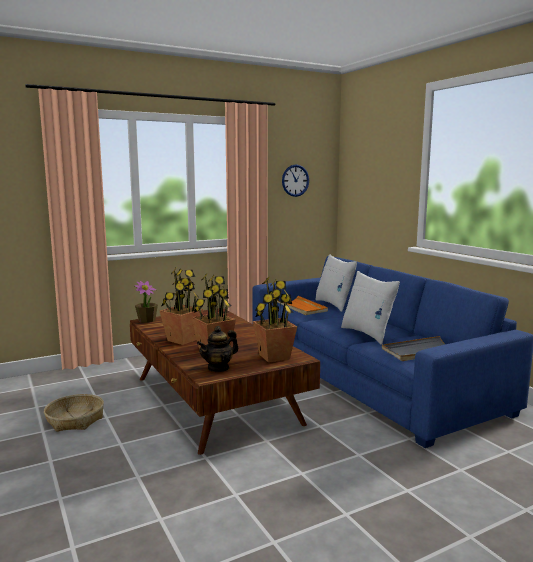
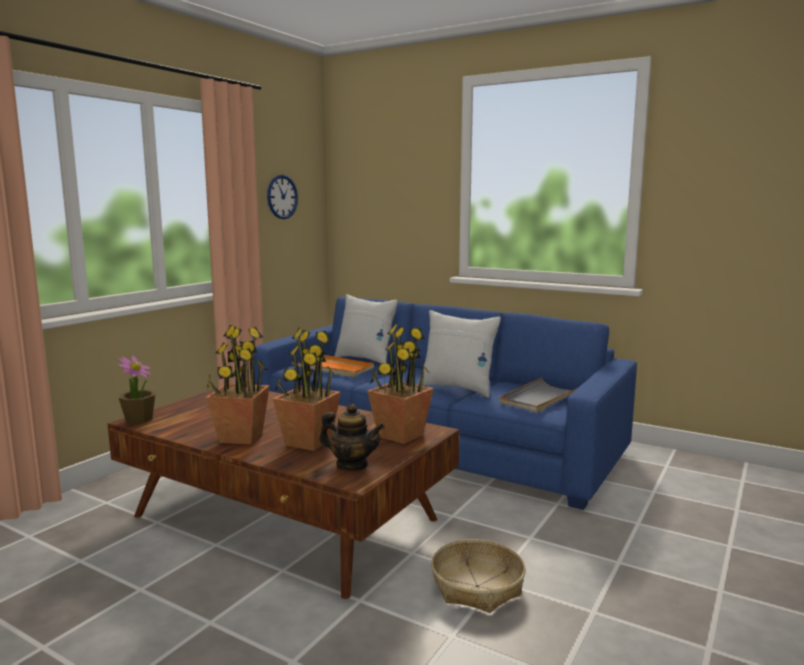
camera: 30 degrees left, 0 degrees up
basket [44,394,104,432] -> basket moved to [431,539,526,613]
teapot [197,326,238,372] -> teapot turned 90 degrees counterclockwise [319,404,385,470]

